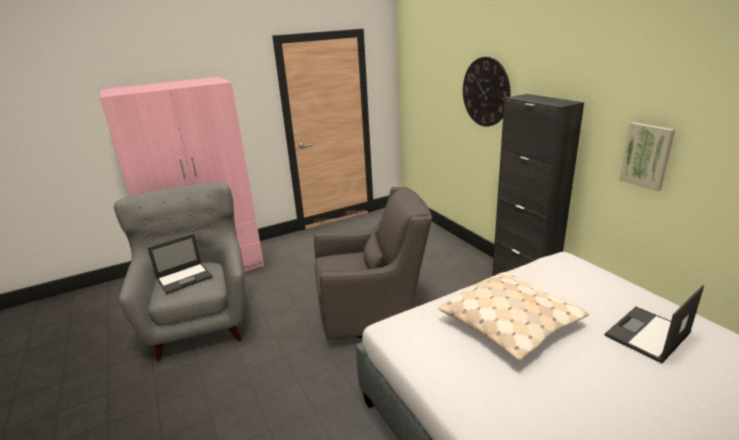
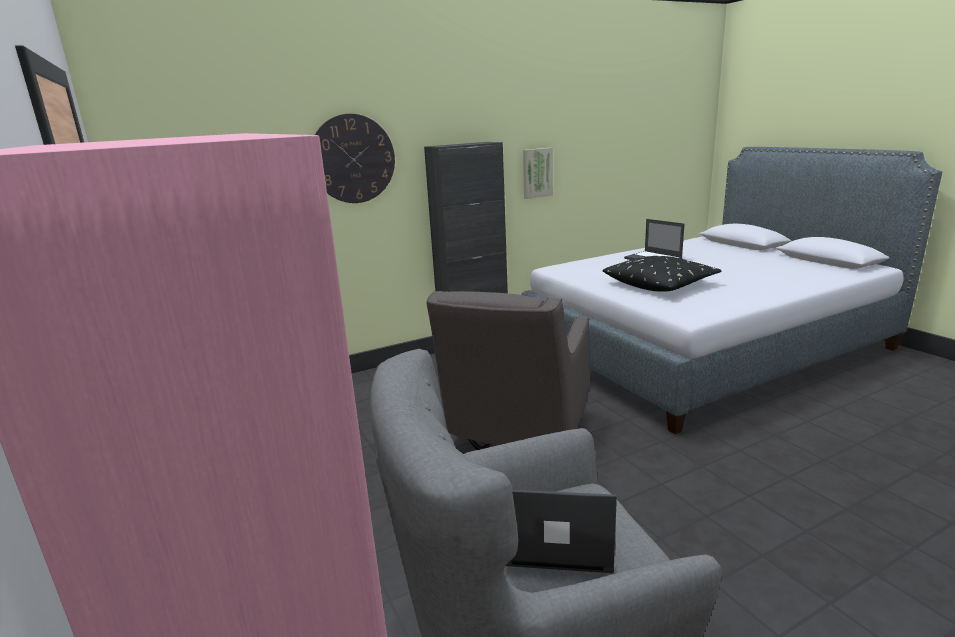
camera: 90 degrees left, 5 degrees down
laptop [148,234,212,294] -> laptop turned 45 degrees counterclockwise [506,490,617,573]
grey armchair [314,187,432,340] -> grey armchair turned 150 degrees counterclockwise [427,290,589,450]
beige pillow [438,272,589,361] -> black pillow [602,256,721,292]

